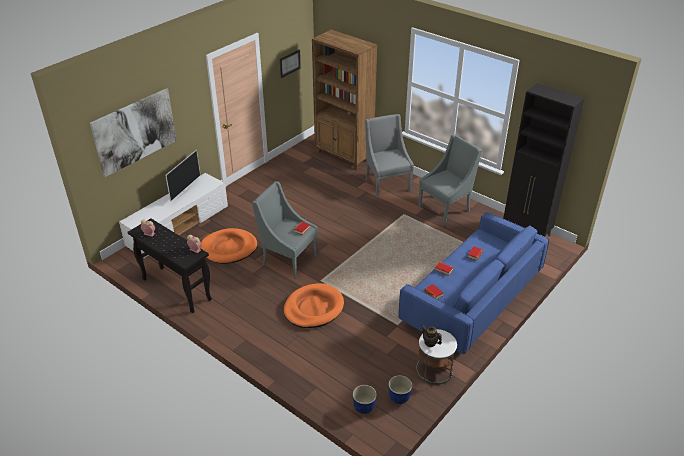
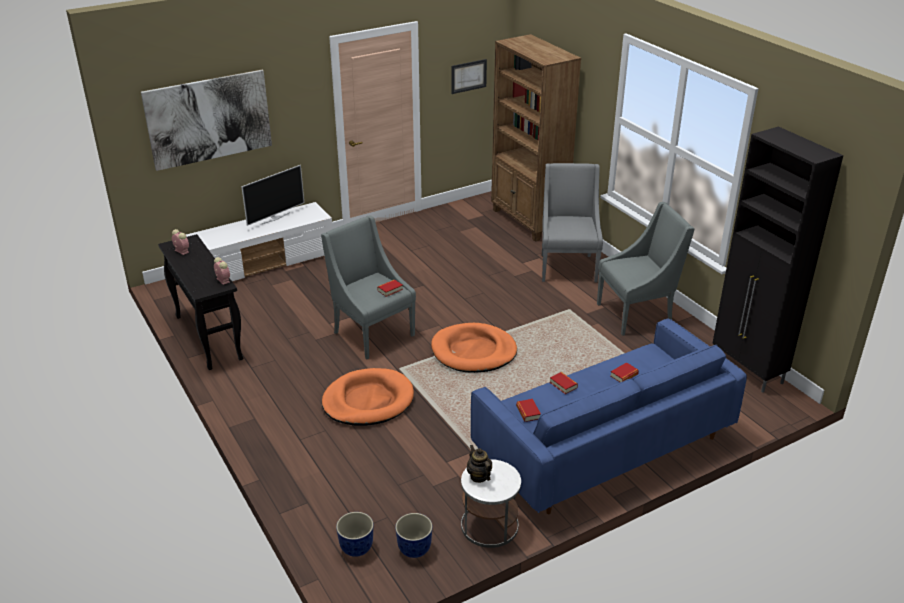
camera: 20 degrees right, 5 degrees down
orange dog bed [200,228,257,264] -> orange dog bed moved to [431,323,517,373]

